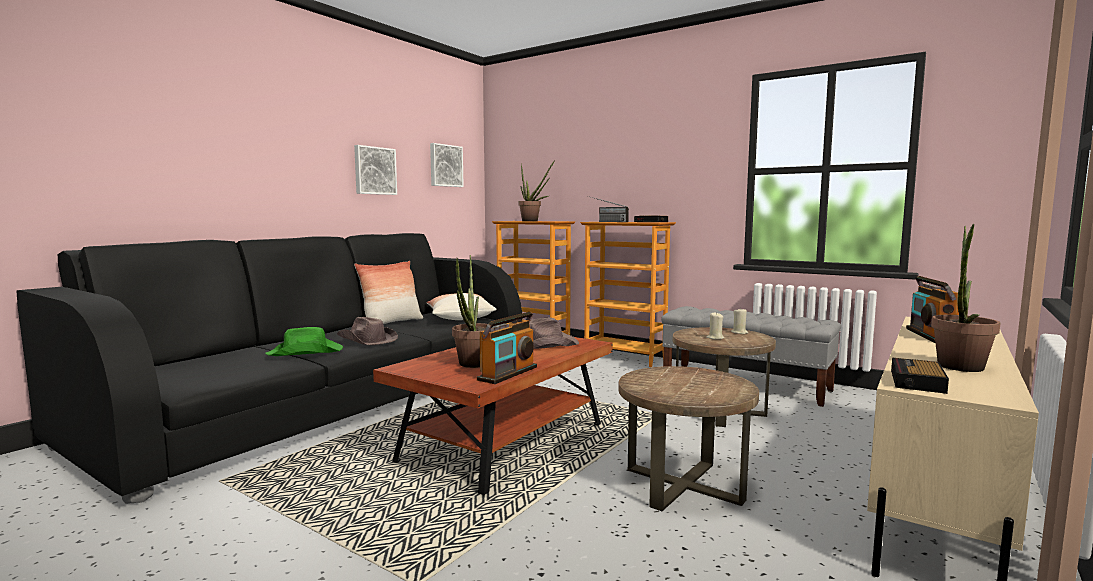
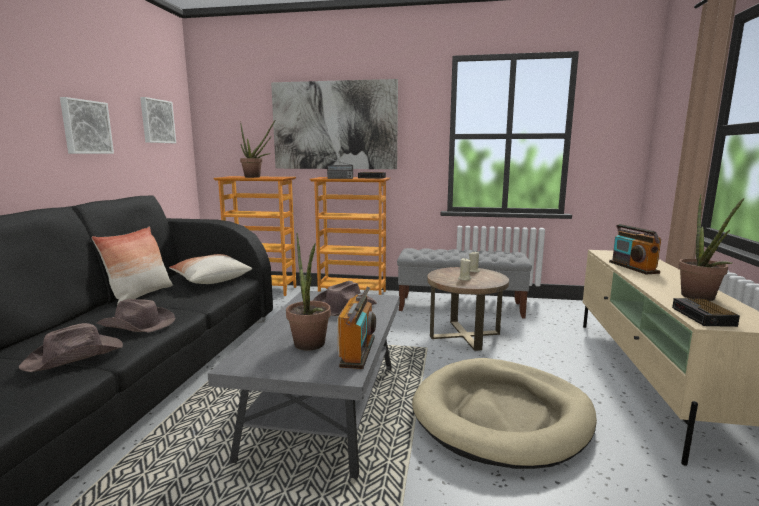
camera: 25 degrees left, 5 degrees up
green hat [265,327,343,356] -> brown hat [19,323,123,372]
brown coffee table [373,337,613,495] -> grey coffee table [208,291,400,479]
brown side table [618,366,759,511] -> beige dog bed [412,358,597,469]
none -> picture [271,79,398,169]

